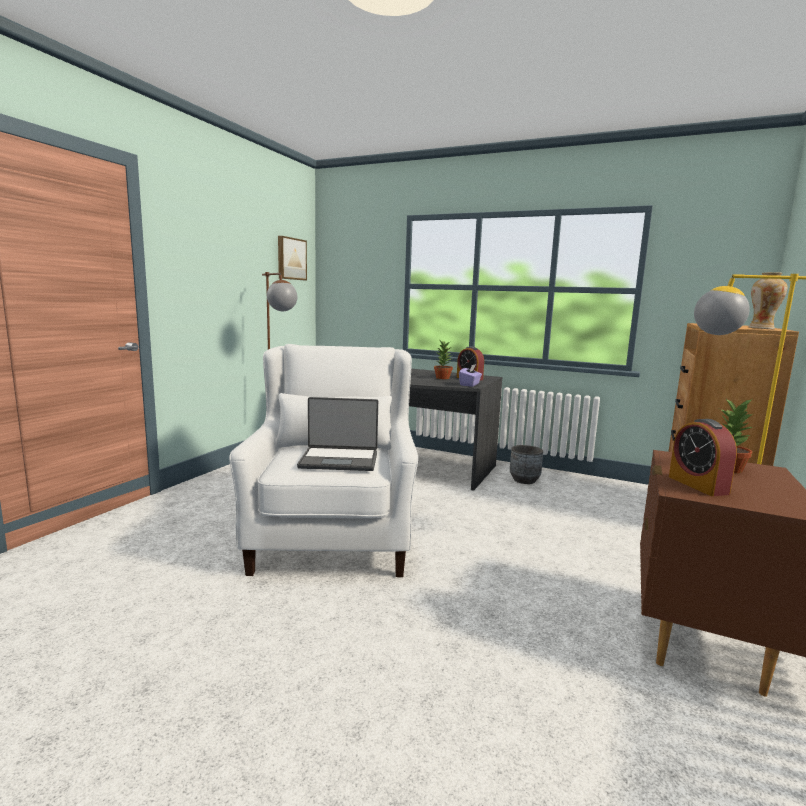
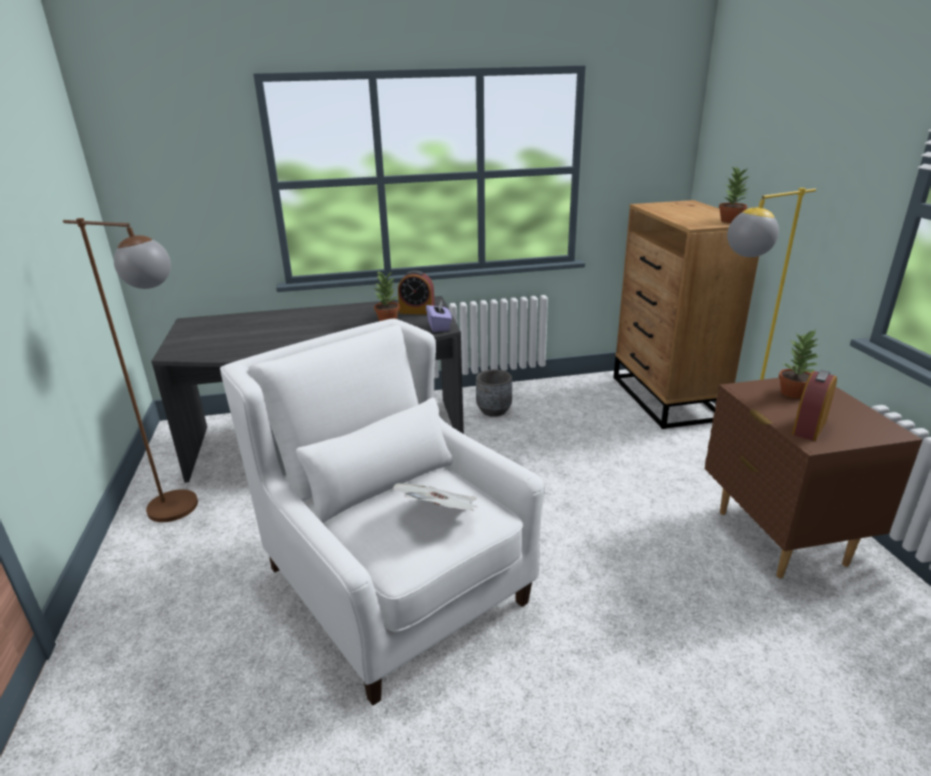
camera: 35 degrees left, 15 degrees up
picture [278,236,307,280] -> none
laptop [297,397,378,471] -> newspaper [393,483,477,511]
alarm clock [669,419,737,496] -> alarm clock turned 90 degrees clockwise [792,370,837,441]
vase [749,272,787,329] -> potted plant [719,167,750,223]

